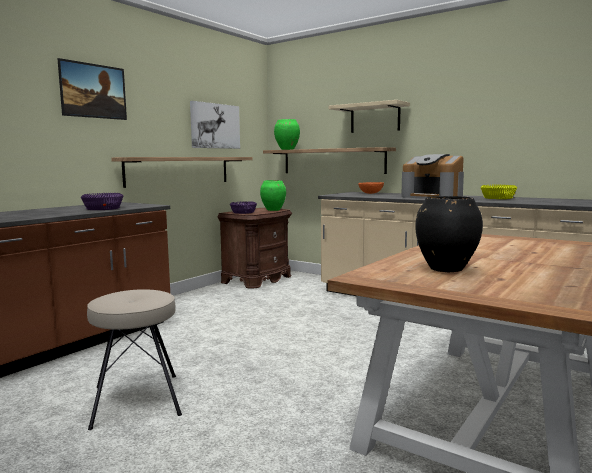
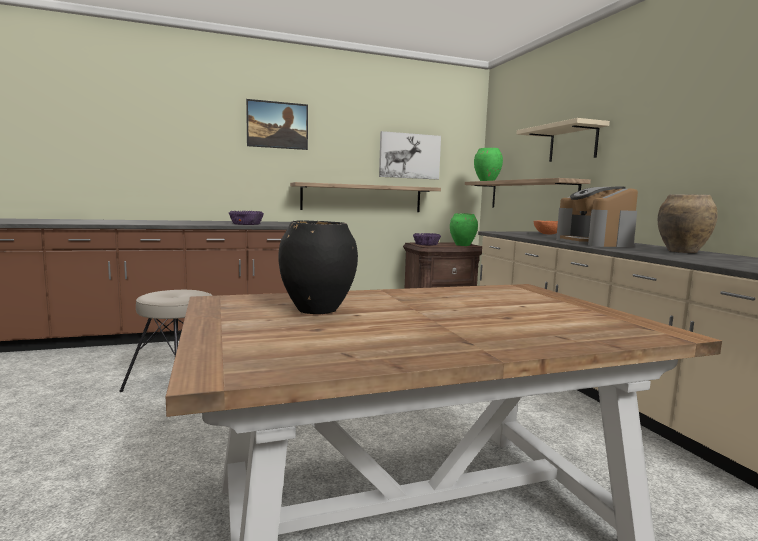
camera: 35 degrees right, 0 degrees up
yellow bowl [481,185,518,199] -> brown vase [658,194,718,253]

